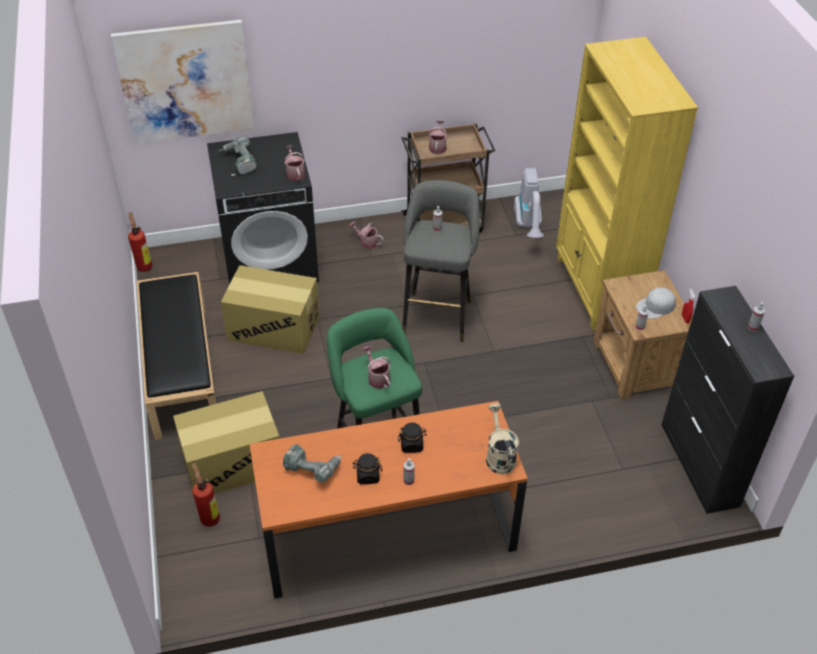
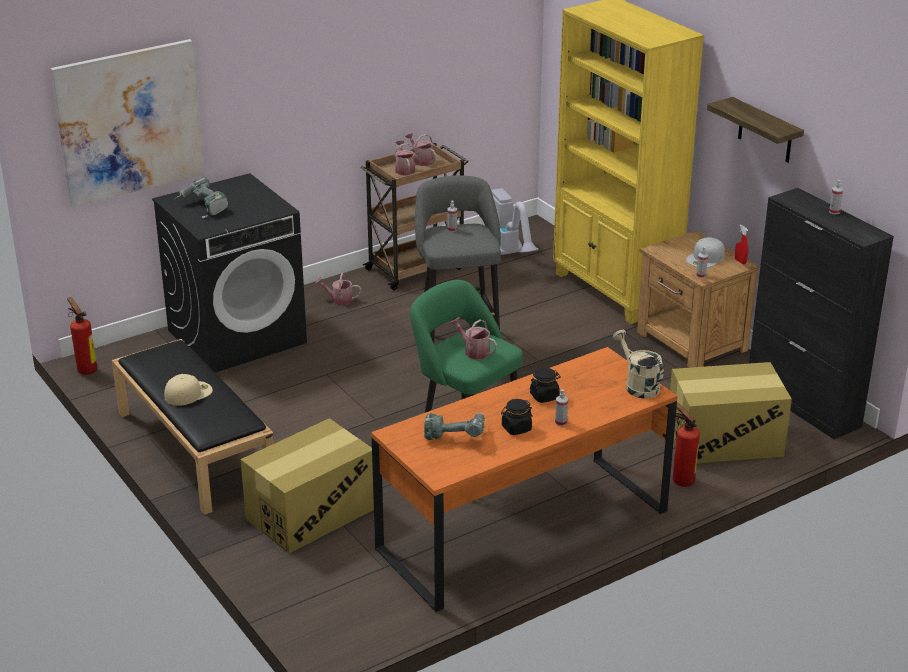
camera: 20 degrees left, 15 degrees down
fire extinguisher [190,462,220,527] -> fire extinguisher moved to [673,402,700,487]
cardboard box [221,265,320,354] -> cardboard box moved to [670,362,792,463]
watering can [284,145,305,181] -> watering can moved to [406,133,436,166]
none -> beige cap [164,374,213,406]
none -> shelf [707,97,804,163]

